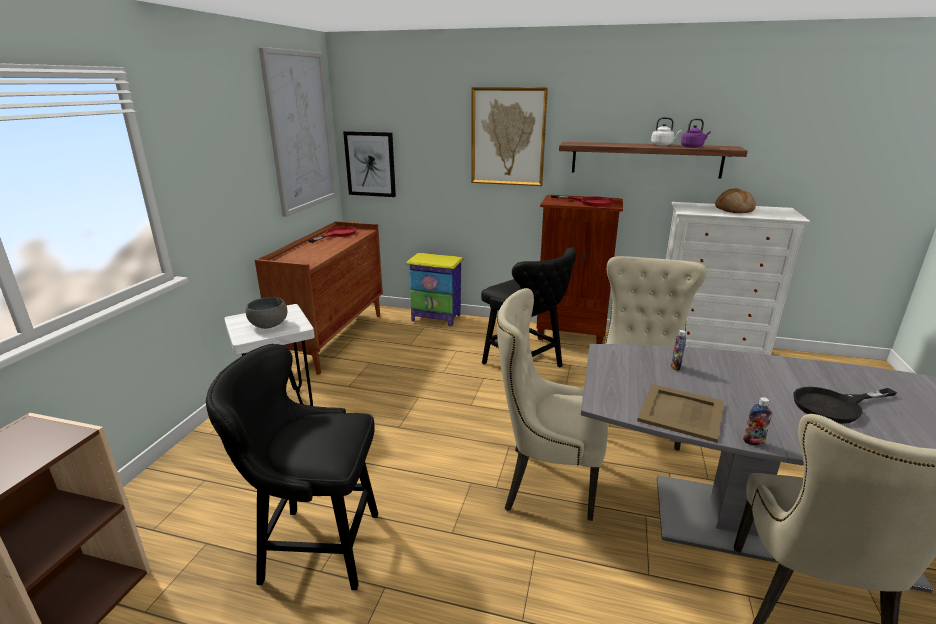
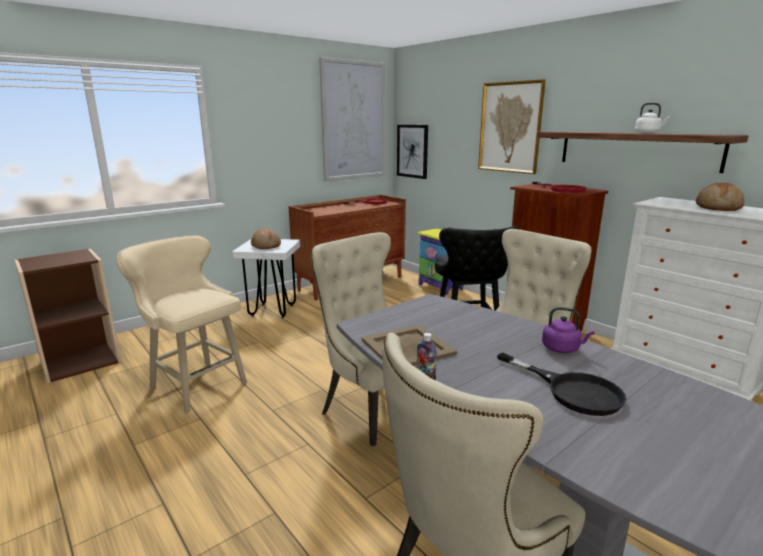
camera: 35 degrees right, 5 degrees down
black stool [206,344,378,590] -> beige stool [117,235,247,413]
grey bowl [246,297,287,329] -> bread [251,229,281,249]
bottle [671,330,686,370] -> none
purple kettle [681,118,711,148] -> purple kettle moved to [542,307,594,353]
black frying pan [793,387,897,424] -> black frying pan turned 150 degrees counterclockwise [497,353,626,416]

